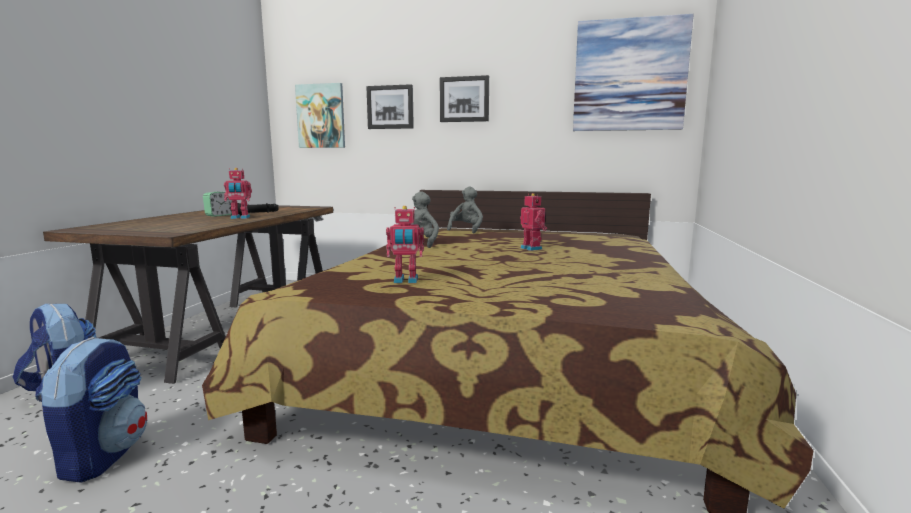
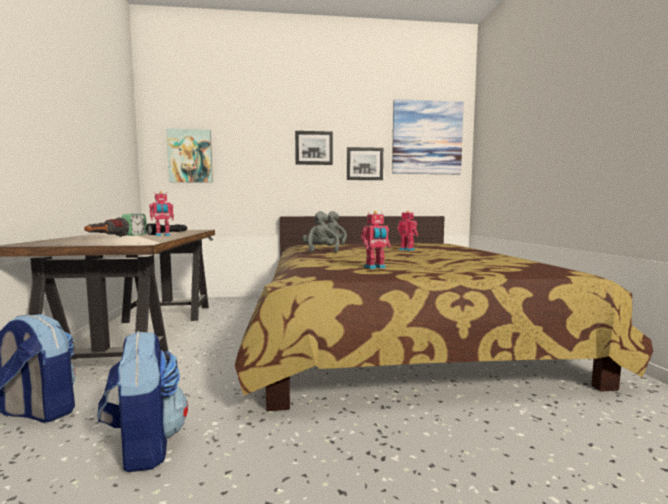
camera: 20 degrees left, 5 degrees down
picture [366,84,414,129] -> picture moved to [347,147,383,180]
none -> flashlight [84,217,129,237]

